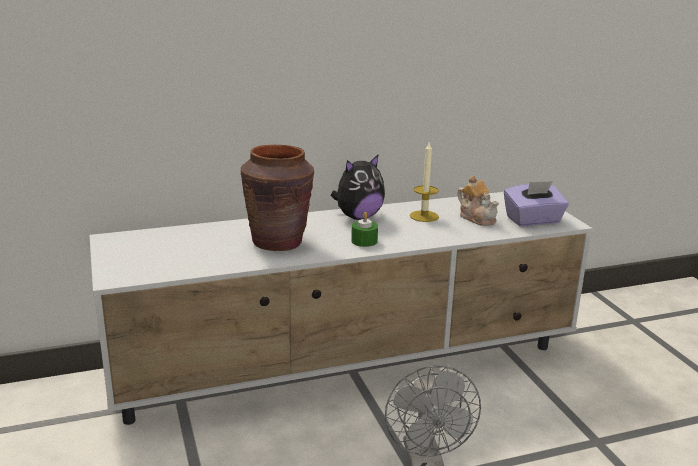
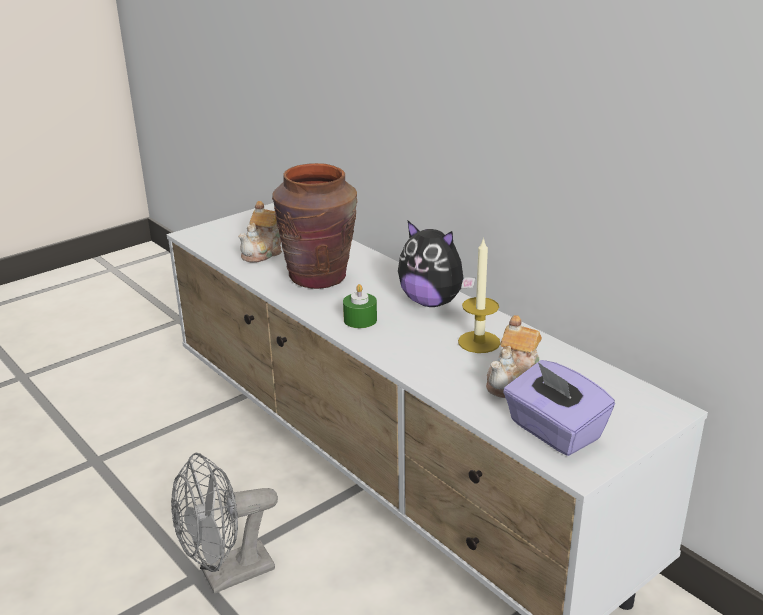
camera: 70 degrees right, 5 degrees up
none -> teapot [238,201,282,263]

